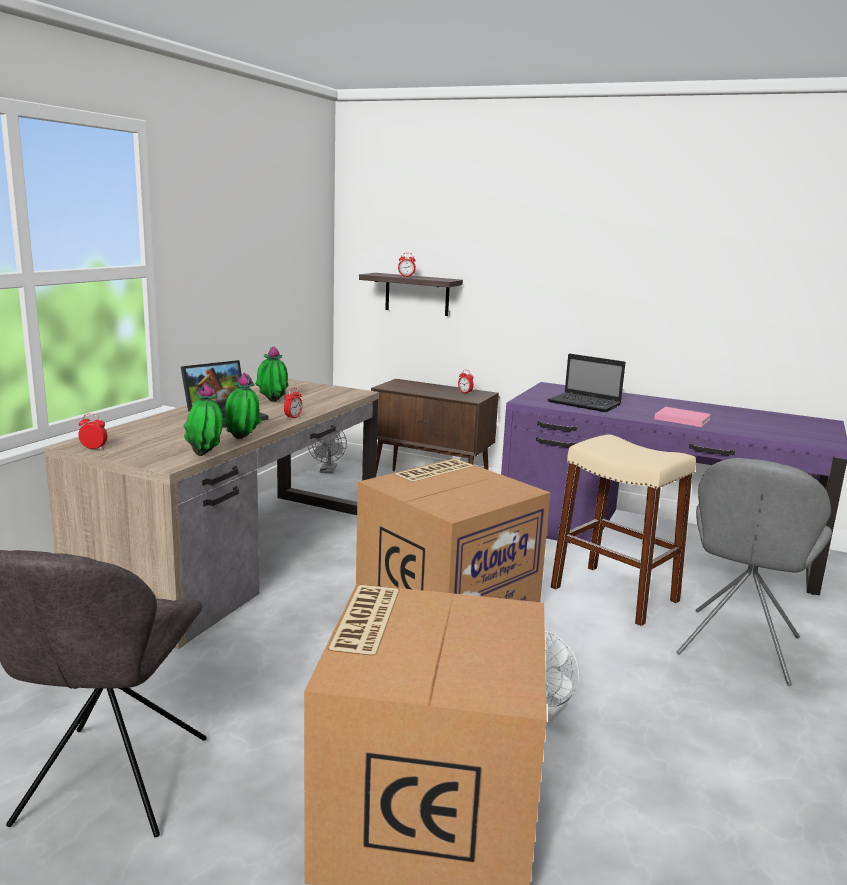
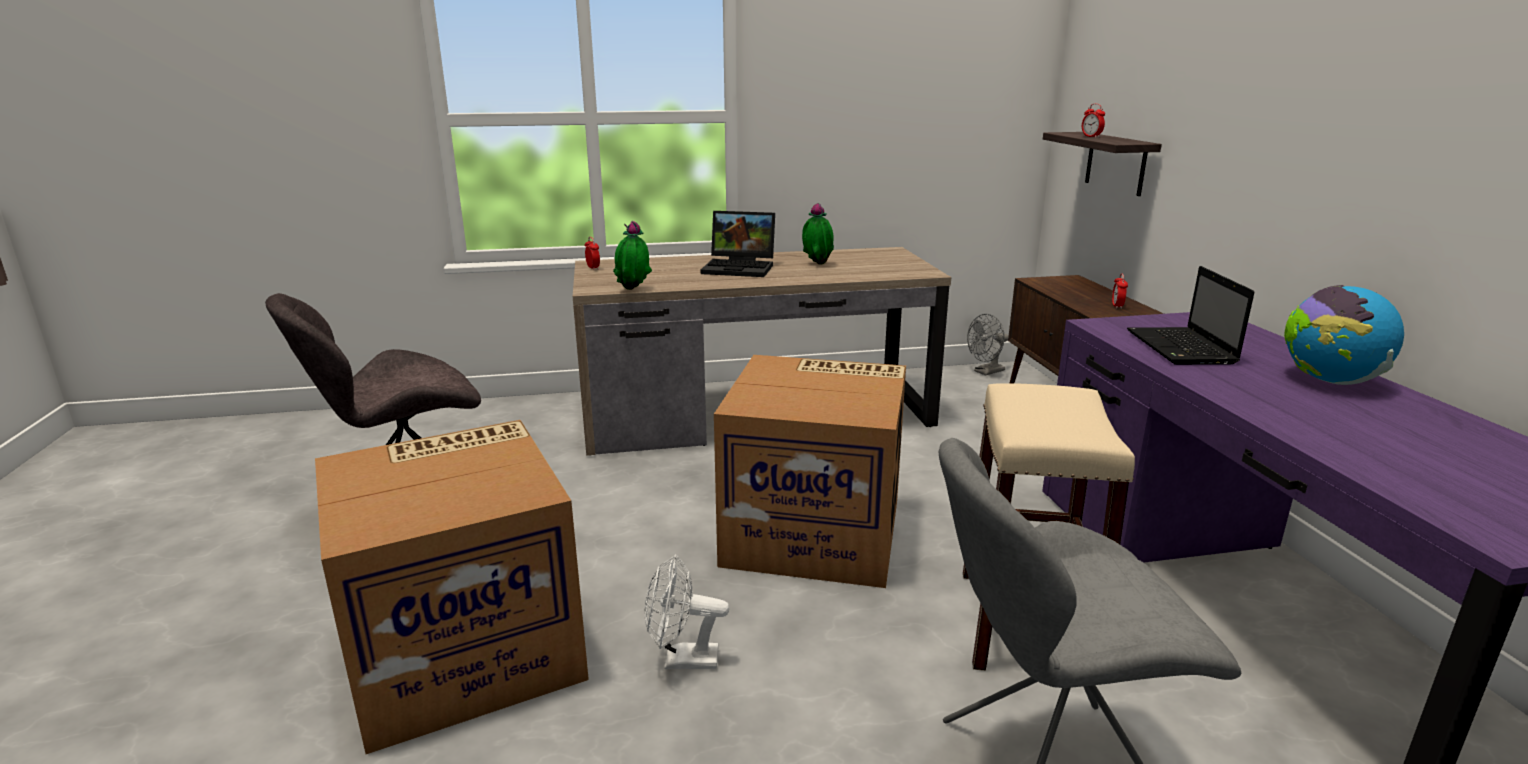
camera: 55 degrees right, 5 degrees up
potted plant [223,373,262,439] -> none
alarm clock [284,388,302,420] -> none
pink book [654,407,711,427] -> none
none -> globe [1284,285,1404,385]

